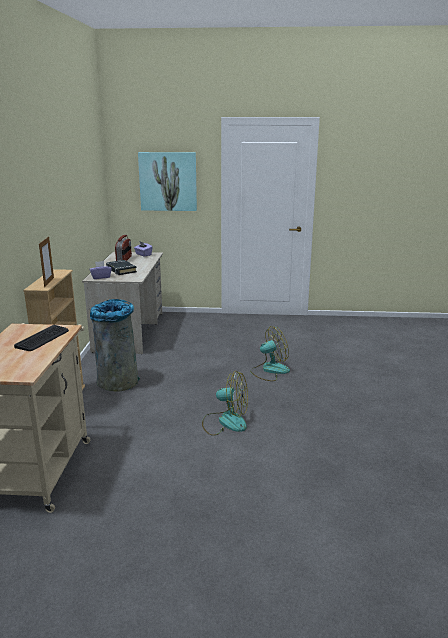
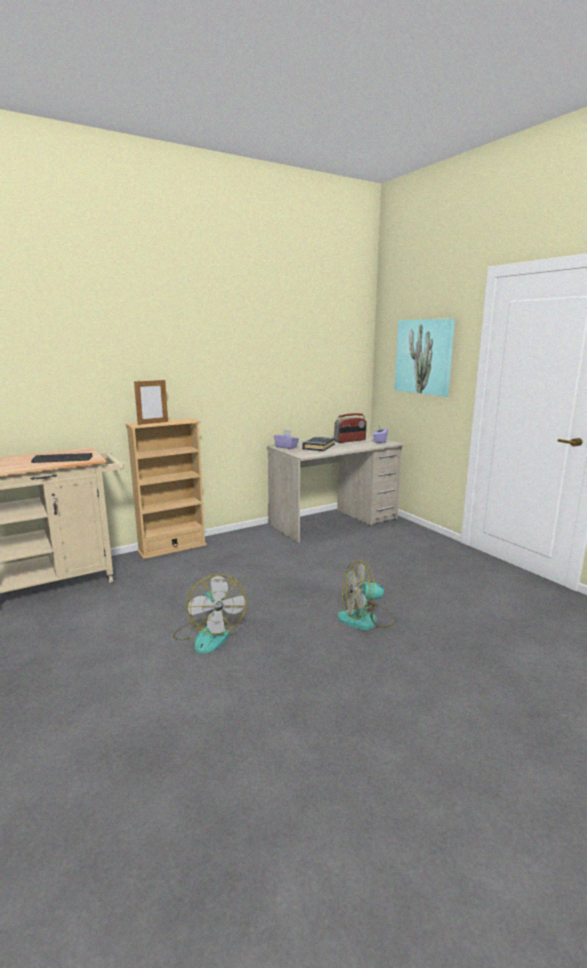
camera: 55 degrees right, 5 degrees down
grey trash can [90,299,140,392] -> none
fan [250,326,290,381] -> fan turned 135 degrees clockwise [337,560,397,630]

